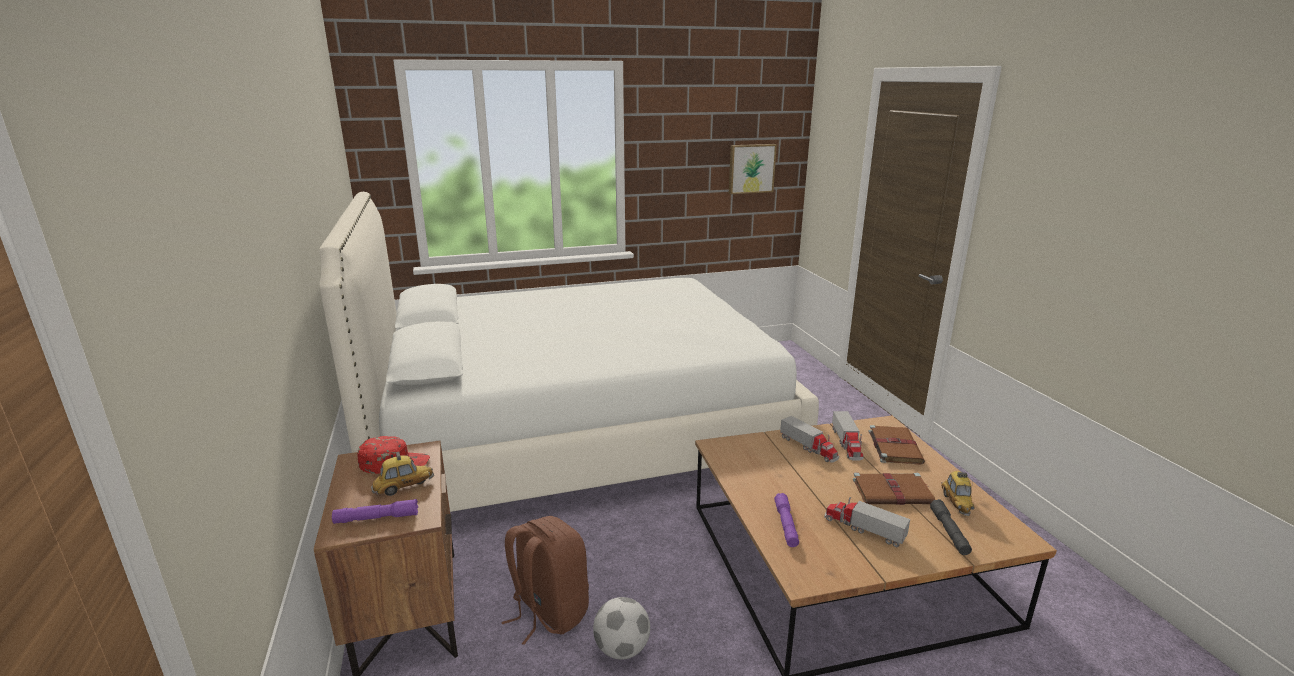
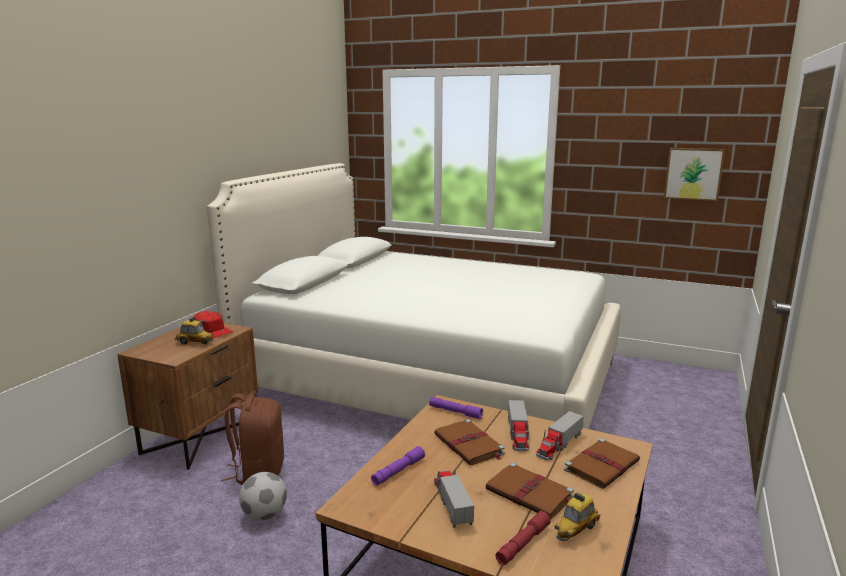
camera: 40 degrees right, 5 degrees down
purple flashlight [332,499,418,524] -> purple flashlight moved to [429,397,483,419]
grey flashlight [930,499,972,555] -> red flashlight [496,511,551,565]
none -> brown book [434,419,505,465]

